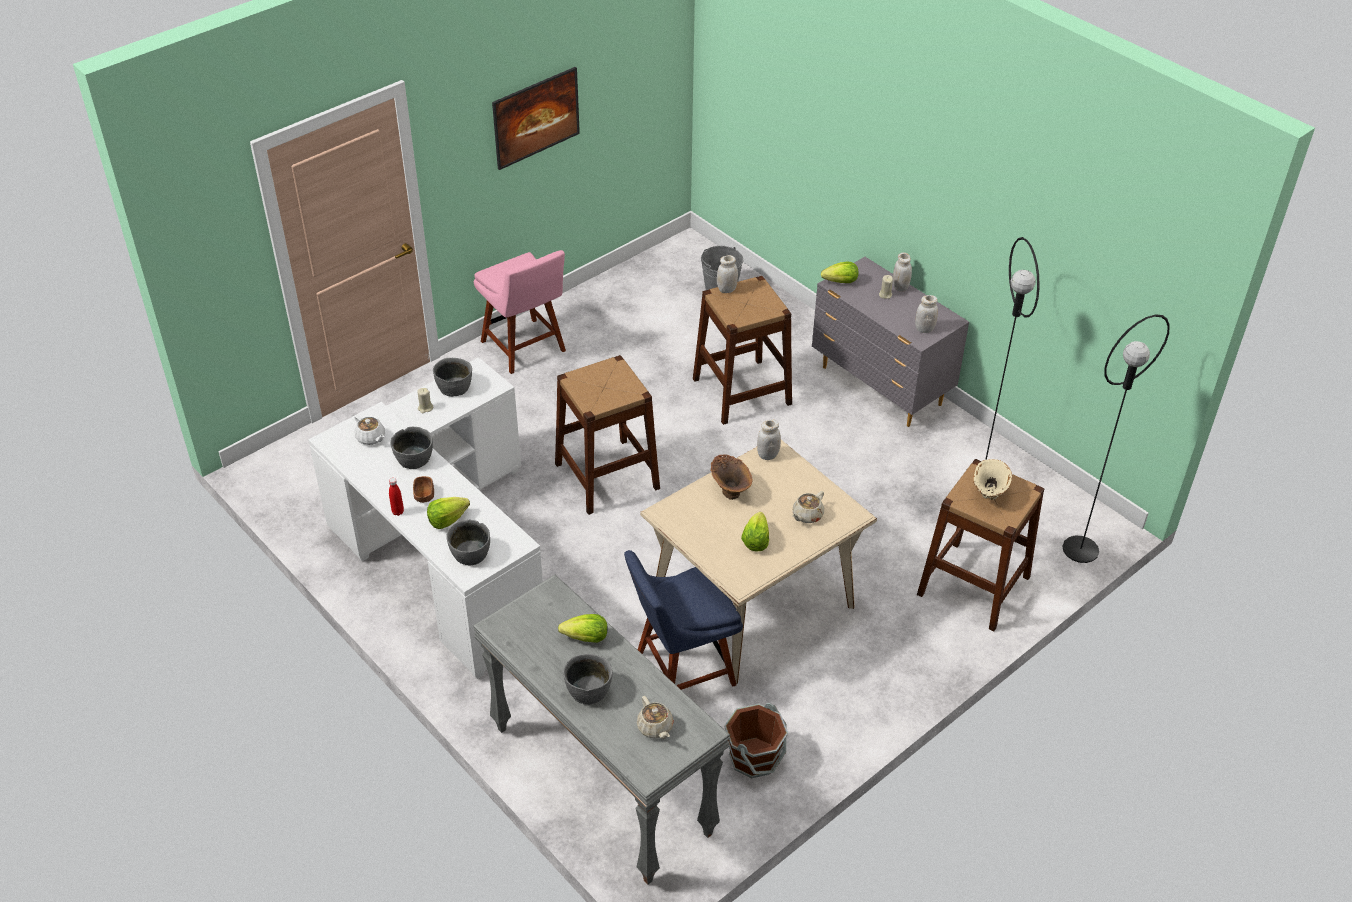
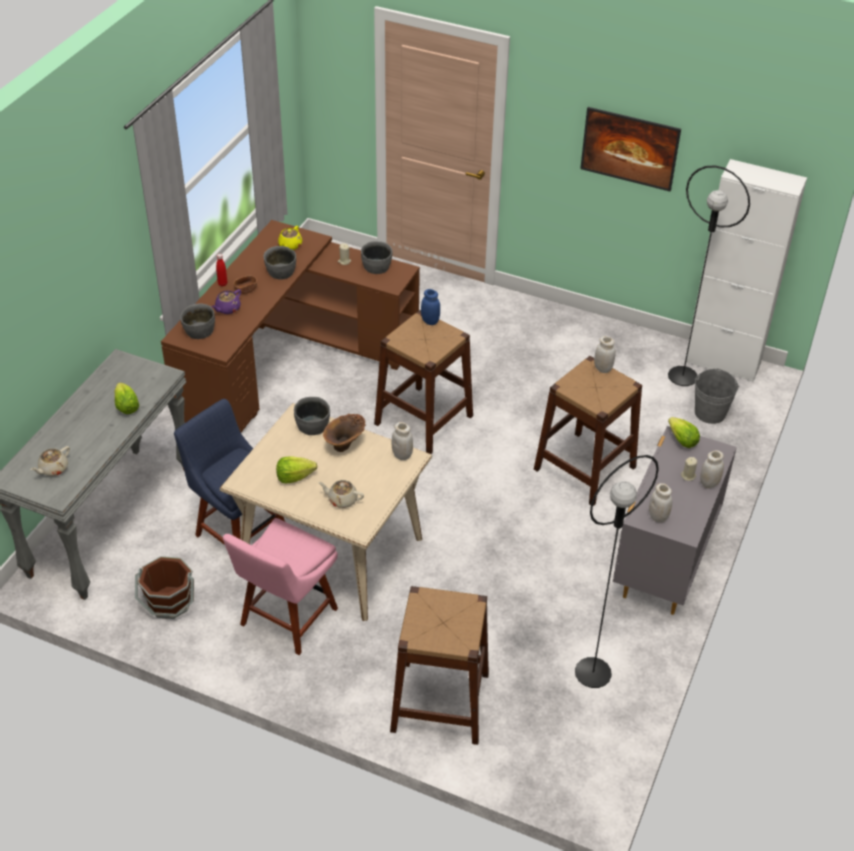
camera: 65 degrees right, 0 degrees up
white desk [308,357,543,679] -> brown desk [161,220,420,432]
white teapot [355,415,385,445] -> yellow teapot [278,226,302,250]
lettuce [427,497,470,529] -> purple teapot [211,289,241,314]
pink chair [474,250,566,374] -> pink chair moved to [223,518,338,655]
grey bowl [563,654,613,705] -> grey bowl moved to [294,397,330,435]
beige vase [973,459,1012,500] -> none
black floor lamp [1062,315,1170,563] -> black floor lamp moved to [668,166,750,386]
none -> blue jar [421,289,440,325]
none -> white cabinet [685,159,807,382]

